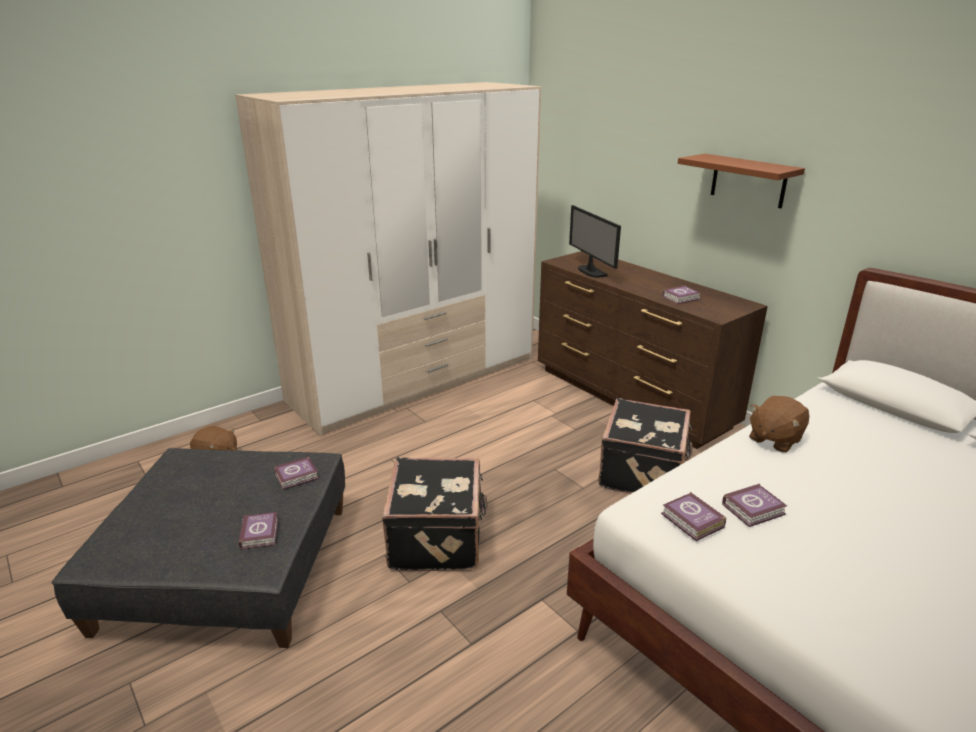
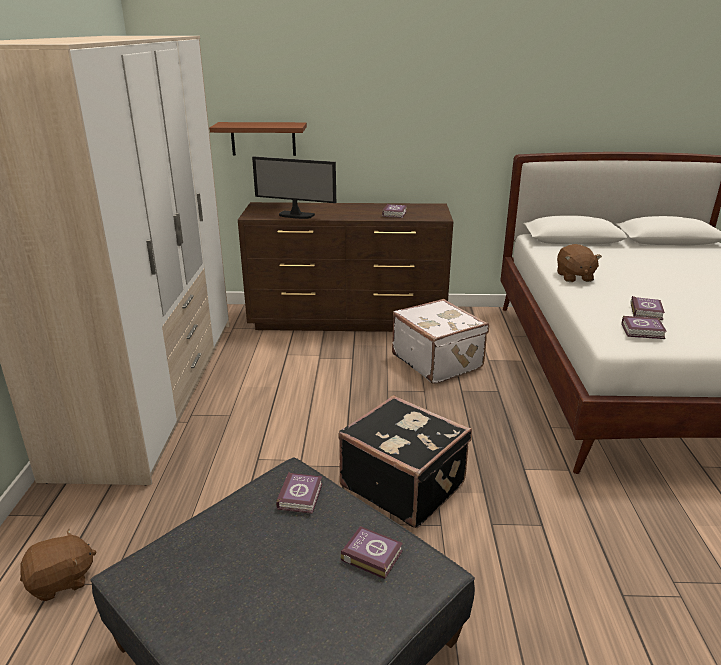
camera: 50 degrees left, 0 degrees up
black suitcase [598,398,693,494] -> white suitcase [392,299,489,384]
brown shelf [678,154,805,208] -> brown shelf moved to [209,122,307,156]

